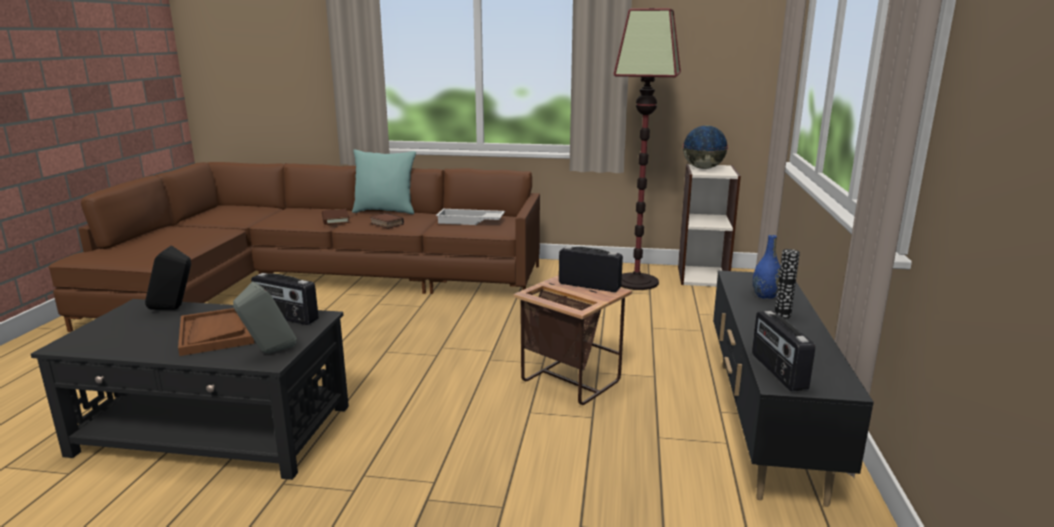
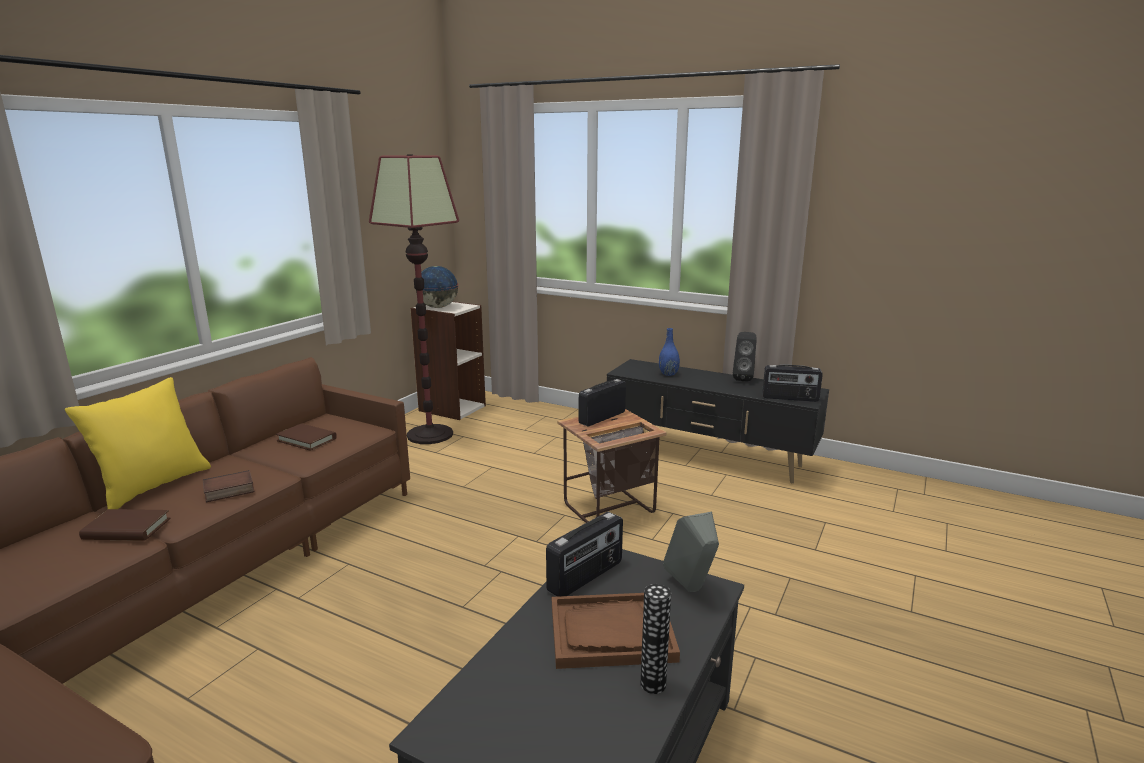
camera: 70 degrees left, 0 degrees up
black speaker [145,245,191,310] -> black speaker moved to [733,332,757,382]
turquoise pillow [352,149,416,214] -> yellow pillow [65,377,211,509]
white tray [436,209,505,225] -> brown book [276,423,337,451]
vase [775,249,800,319] -> vase moved to [640,584,671,694]

